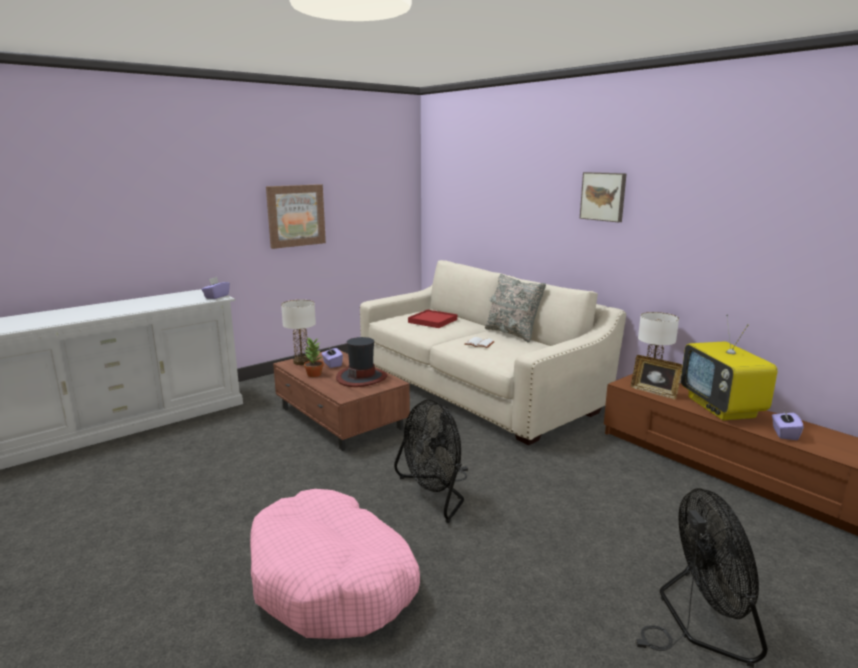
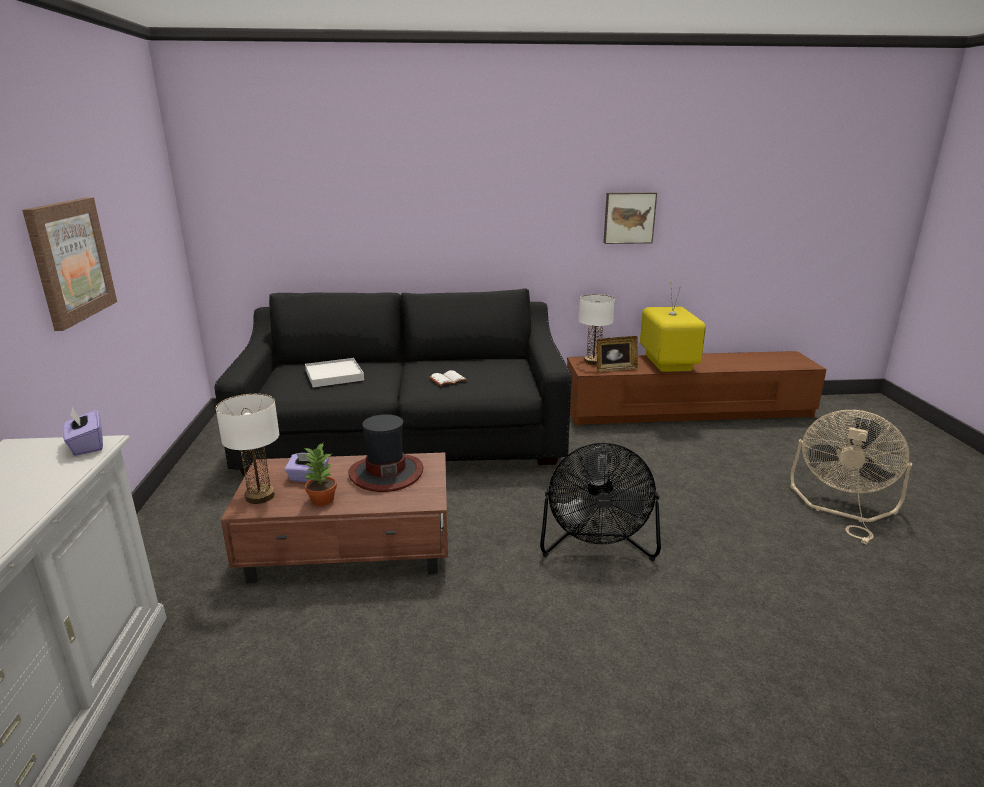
camera: 55 degrees left, 5 degrees up
pink dog bed [250,489,420,639] -> none
beige sofa [360,260,626,445] -> black sofa [215,288,572,476]
red tray [408,310,457,328] -> white tray [305,358,364,387]
grey pillow [485,274,546,343] -> none
picture [580,172,627,222] -> picture moved to [603,192,657,244]
black fan [634,488,768,668] -> beige fan [790,410,912,545]
television [681,315,778,421] -> television turned 120 degrees counterclockwise [640,281,706,372]
purple tissue box [772,411,804,440] -> none

